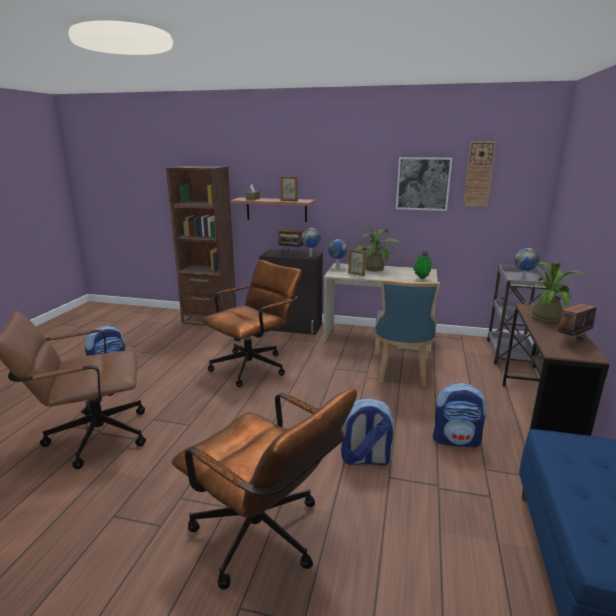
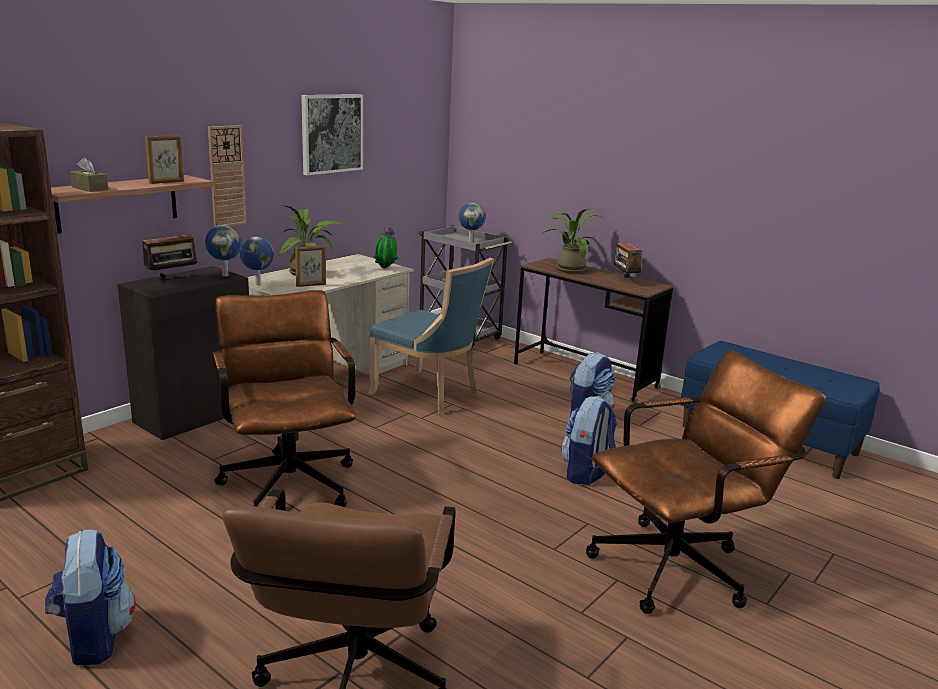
camera: 65 degrees left, 0 degrees up
wall clock [463,142,496,207] -> wall clock moved to [208,125,247,227]

